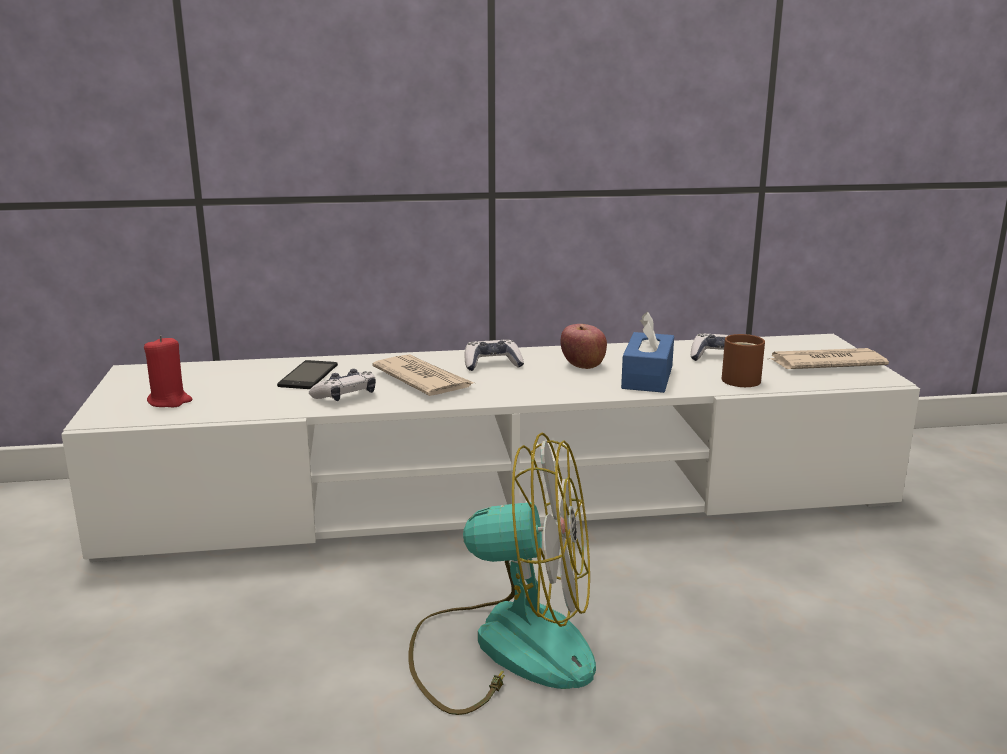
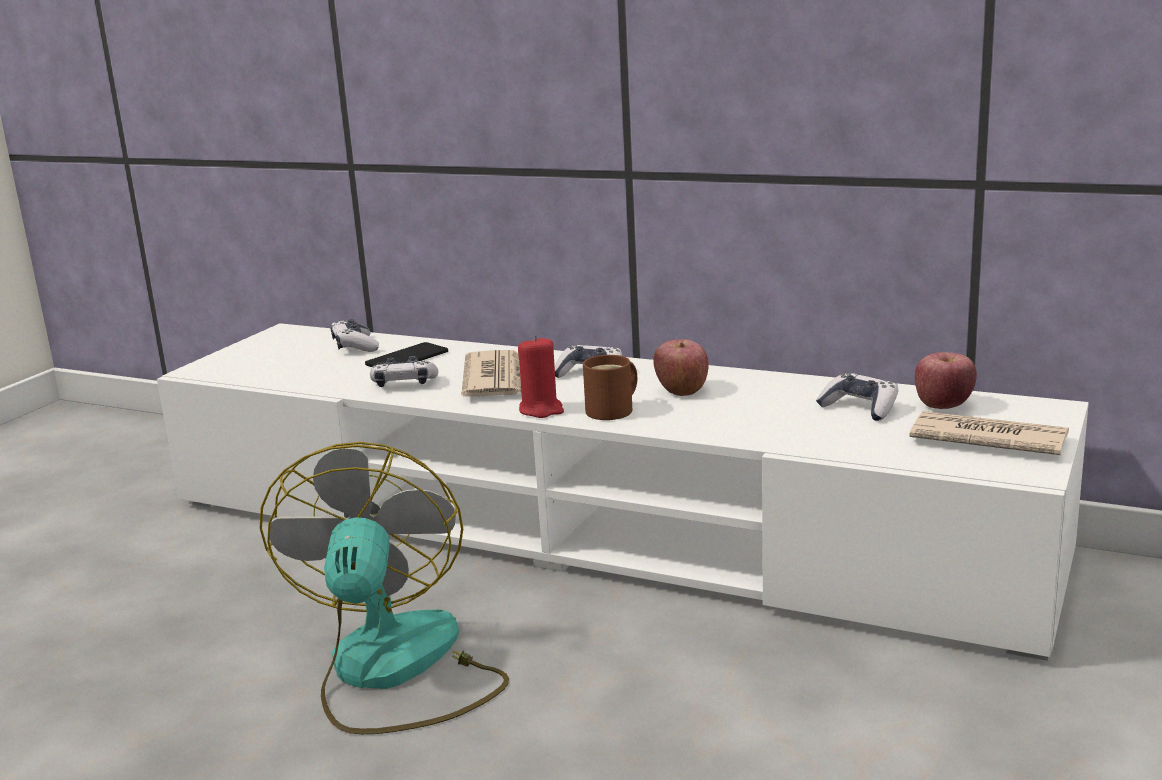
camera: 35 degrees right, 0 degrees up
red candle [144,336,192,407] -> red candle moved to [518,335,564,418]
fan [409,432,596,715] -> fan turned 135 degrees counterclockwise [260,442,509,734]
blue tissue box [621,312,674,393] -> none
brown mug [722,334,765,387] -> brown mug moved to [583,355,637,420]
none -> game controller [330,319,379,352]
none -> apple [915,352,977,409]

